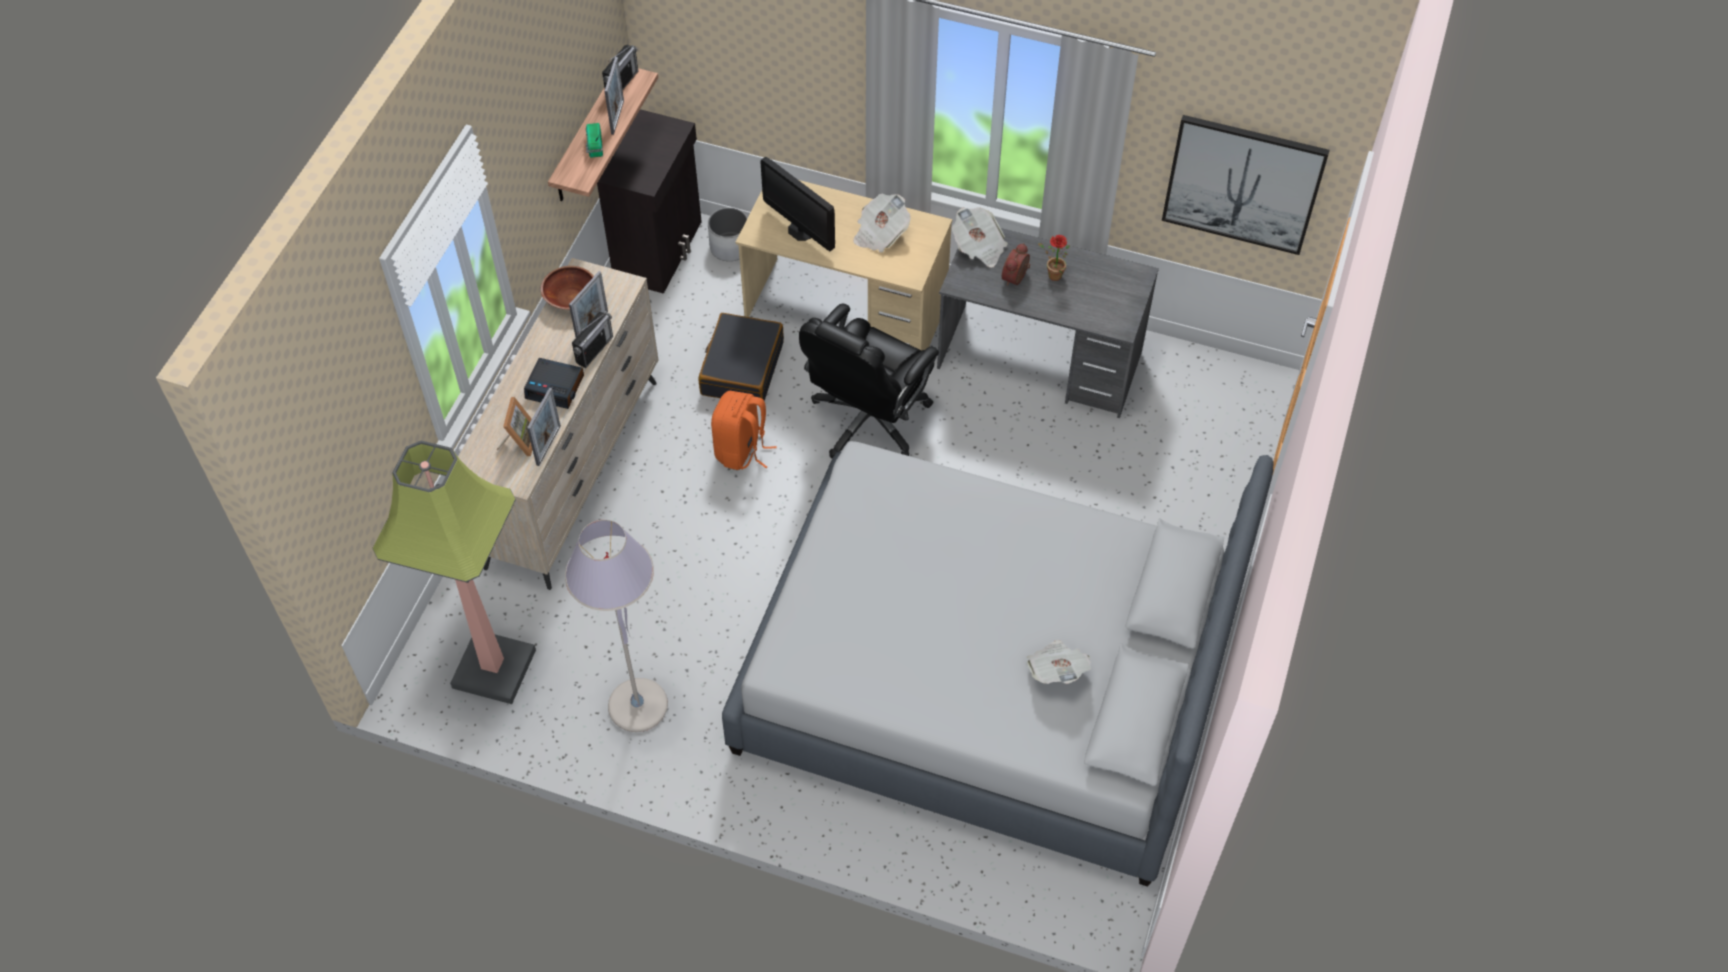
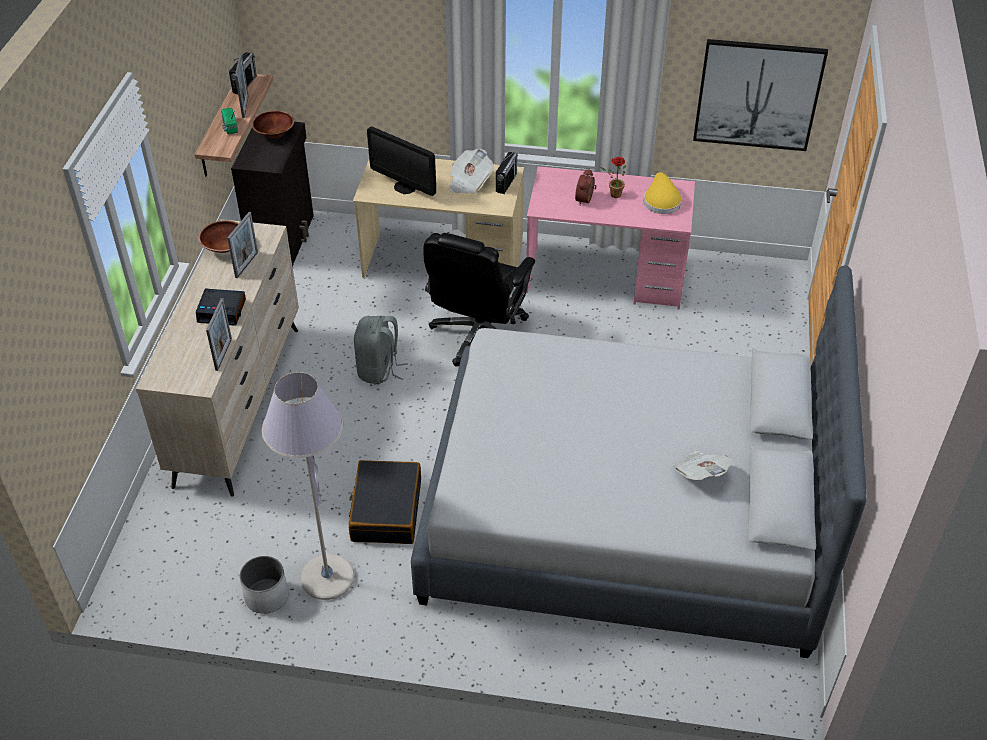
camera: 10 degrees left, 10 degrees down
floor lamp [372,440,536,704] -> none
picture frame [496,397,532,457] -> none
radio [572,312,613,368] -> radio moved to [496,152,518,194]
black suitcase [698,313,784,401] -> black suitcase moved to [349,460,421,544]
white planter [708,207,747,261] -> white planter moved to [239,556,288,614]
orange backpack [711,391,777,470] -> grey backpack [354,316,408,384]
grey desk [937,228,1159,418] -> pink desk [526,166,695,309]
newspaper [952,207,1008,268] -> none
none -> brown bowl [252,111,294,138]
none -> yellow hat [644,172,682,214]

